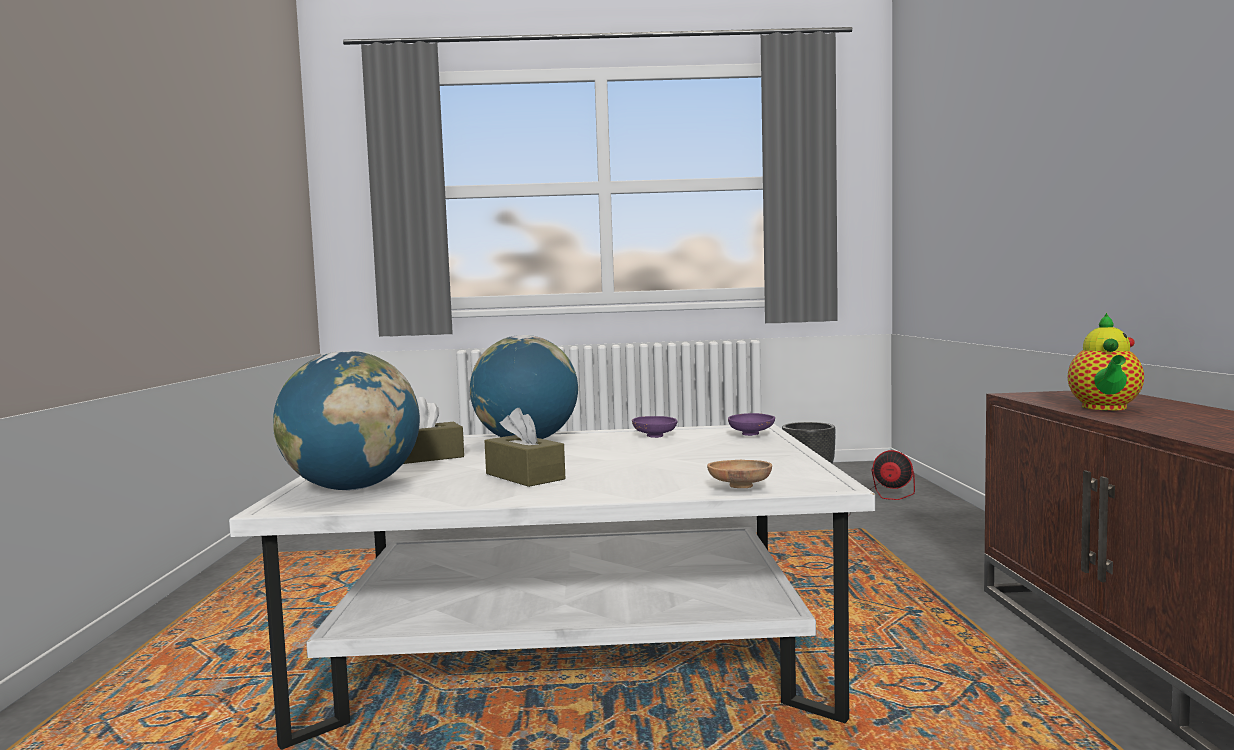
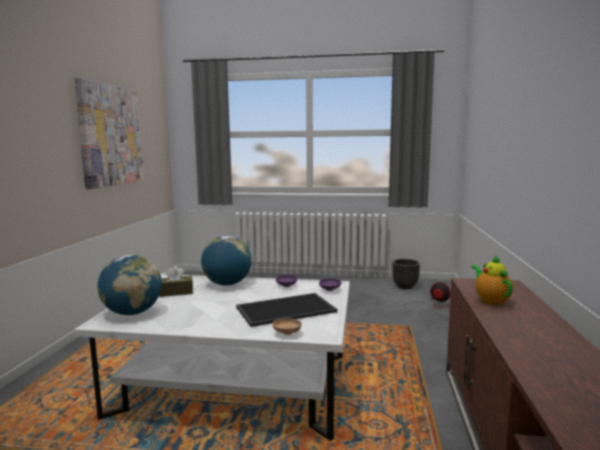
camera: 10 degrees right, 5 degrees up
brown tissue box [485,408,565,487] -> none
teapot [1068,313,1144,411] -> teapot turned 135 degrees clockwise [471,256,513,306]
none -> picture [75,78,144,189]
none -> tray [236,293,337,327]

